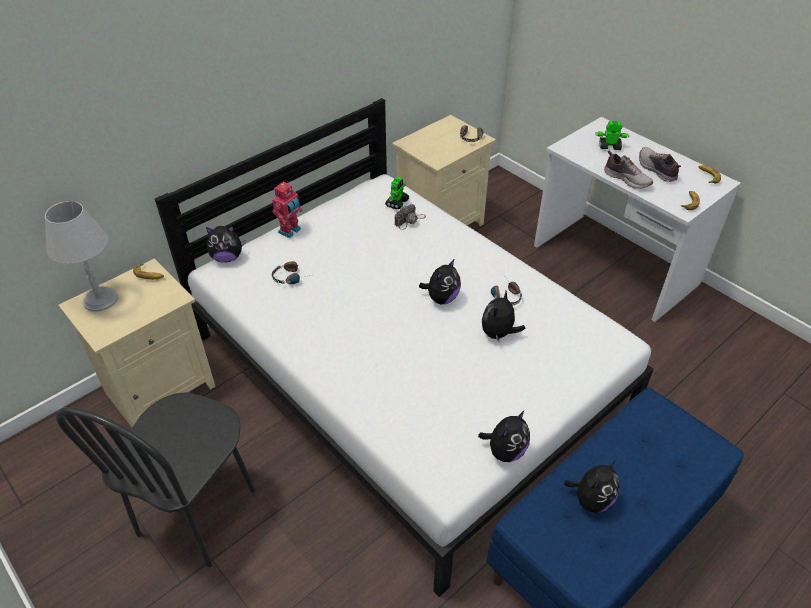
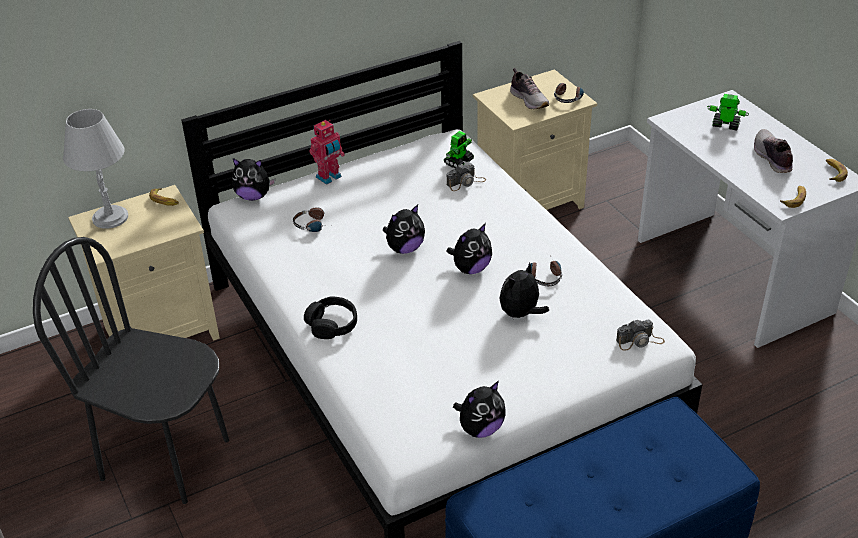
camera: 15 degrees right, 5 degrees down
black chair [56,392,255,567] -> black chair turned 75 degrees clockwise [33,237,229,504]
plush toy [564,460,620,513] -> plush toy moved to [382,205,425,254]
shoe [604,151,653,189] -> shoe moved to [510,68,549,109]
none -> black headphones [304,296,357,339]
none -> camera [616,319,665,350]

